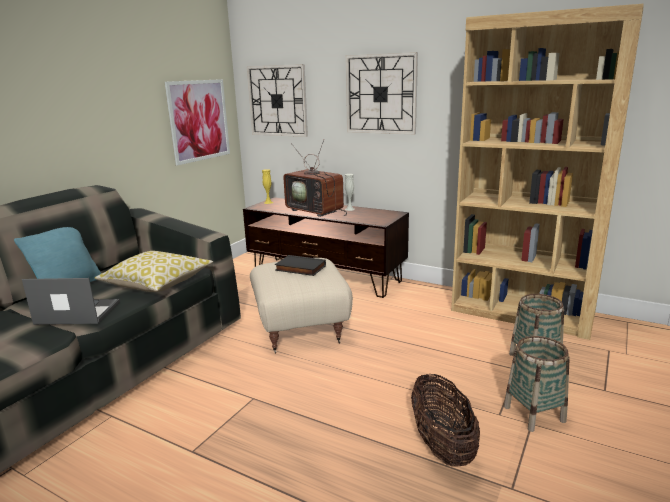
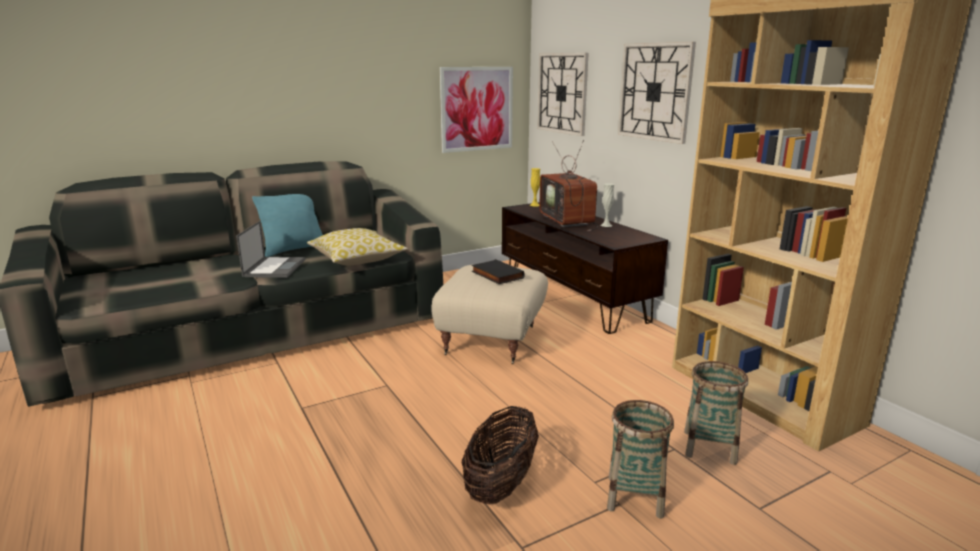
camera: 30 degrees right, 0 degrees up
laptop [22,278,120,325] -> laptop turned 60 degrees clockwise [236,221,306,278]

